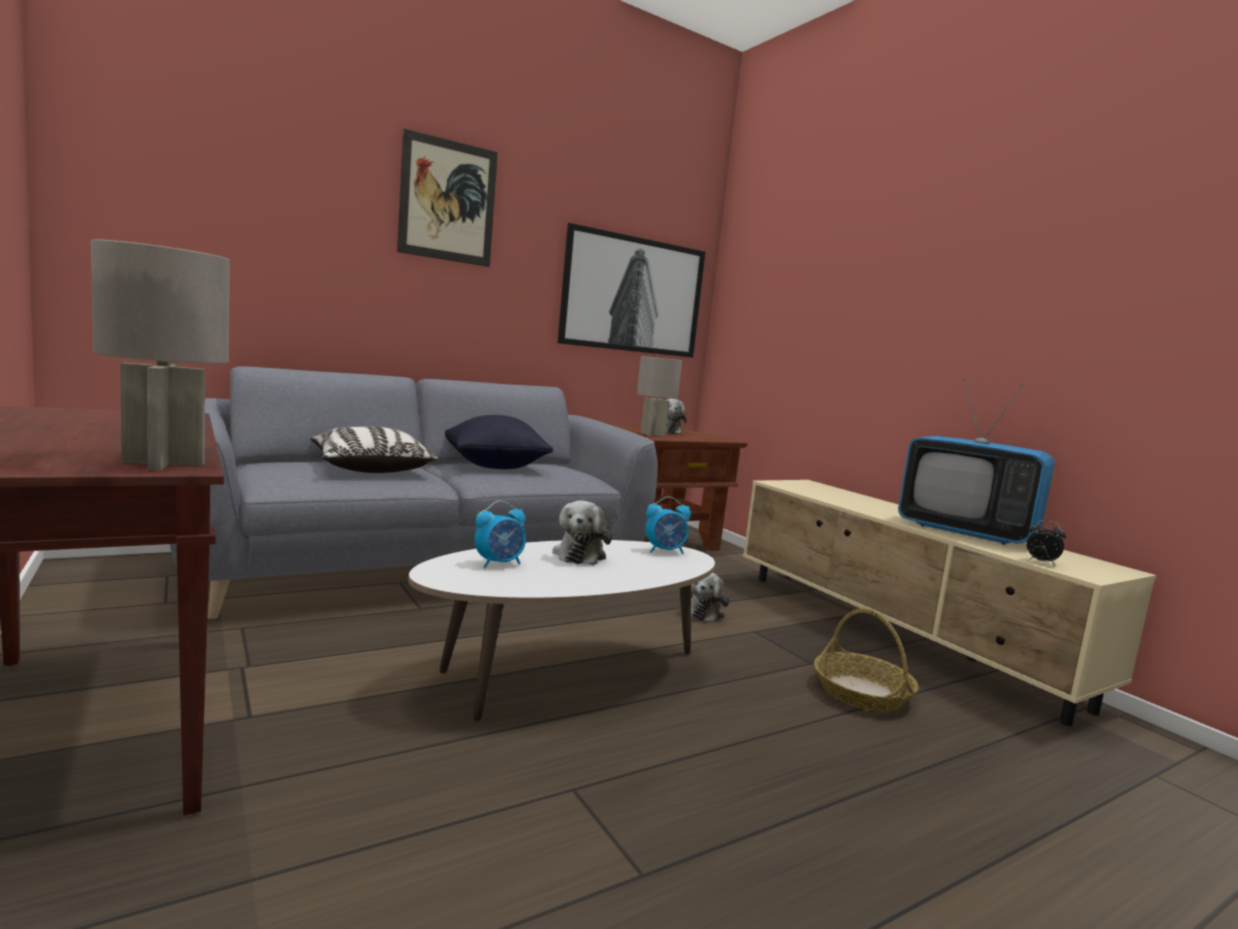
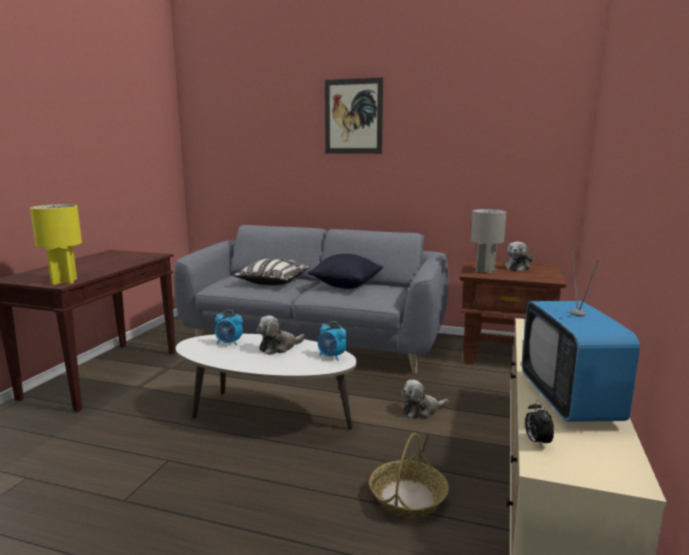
camera: 50 degrees right, 5 degrees up
grey table lamp [91,240,230,470] -> yellow table lamp [30,204,82,285]
picture [558,223,706,357] -> none

